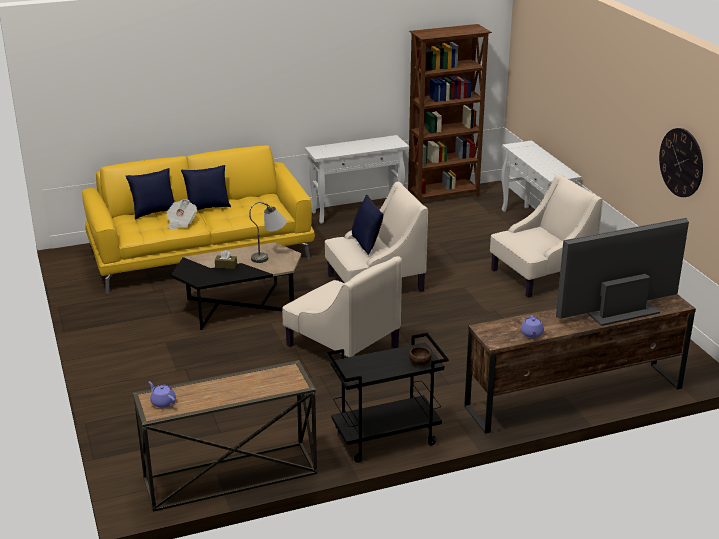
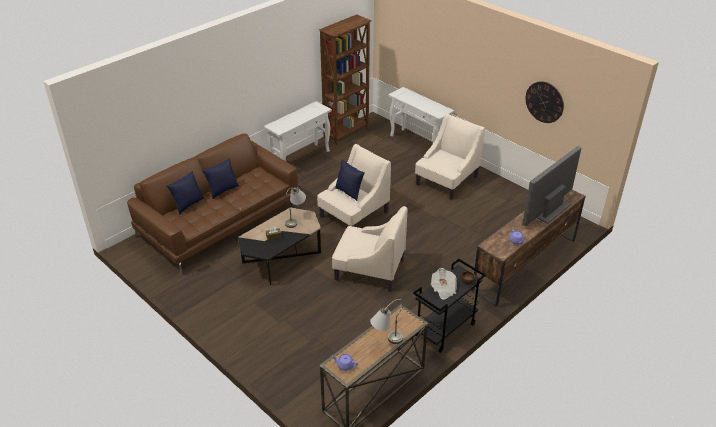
camera: 25 degrees left, 10 degrees up
yellow sofa [82,145,315,294] -> brown sofa [127,133,300,276]
newspaper [166,199,197,229] -> newspaper moved to [431,268,457,300]
none -> grey table lamp [370,299,404,344]

